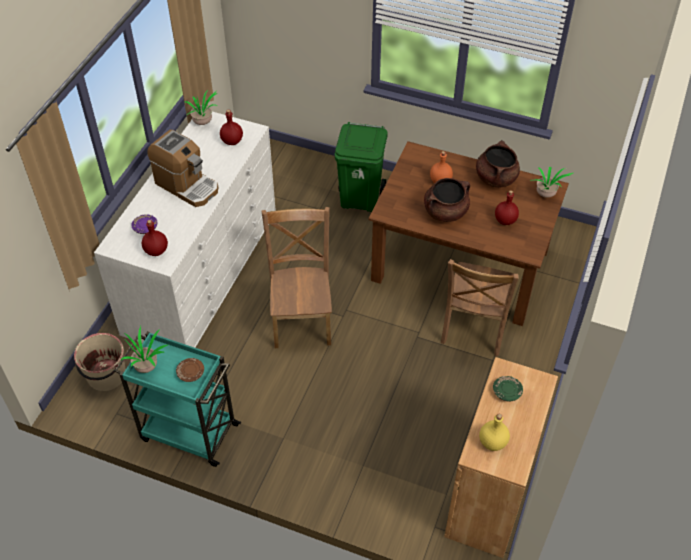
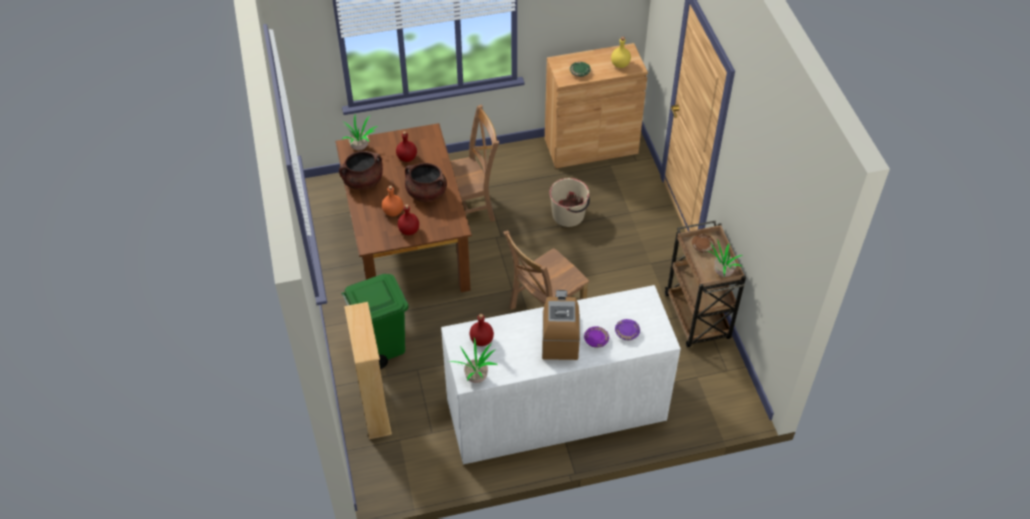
camera: 125 degrees left, 0 degrees up
beige bucket [74,333,126,391] -> beige bucket moved to [549,178,590,227]
turquoise cart [115,331,241,467] -> brown cart [665,221,746,347]
red bottle [142,220,168,256] -> red bottle moved to [398,204,419,235]
none -> beige bookcase [344,302,392,439]
none -> purple plate [584,326,609,348]

